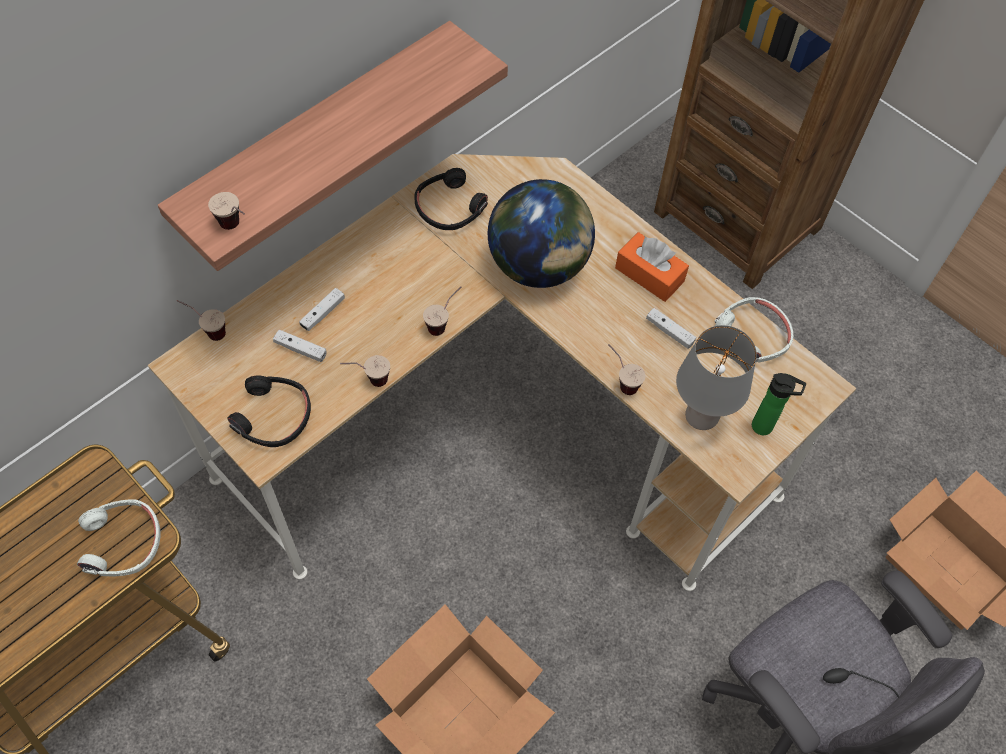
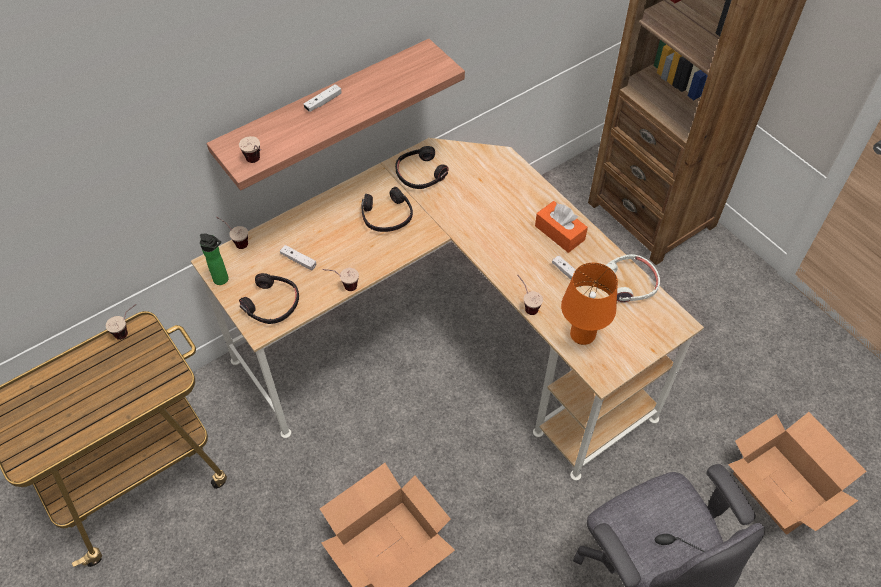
camera: 10 degrees right, 5 degrees down
white headphones [77,499,160,577] -> none
white game controller [299,288,345,331] -> white game controller moved to [304,84,342,112]
cup [423,286,461,336] -> cup moved to [106,304,136,340]
globe [488,179,595,288] -> none
grey table lamp [676,325,757,430] -> orange table lamp [561,263,618,345]
bottle [752,373,806,435] -> bottle moved to [200,233,228,285]
none -> black headphones [361,187,413,232]

